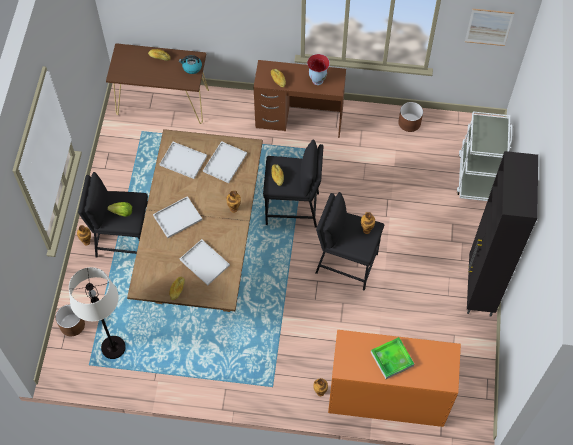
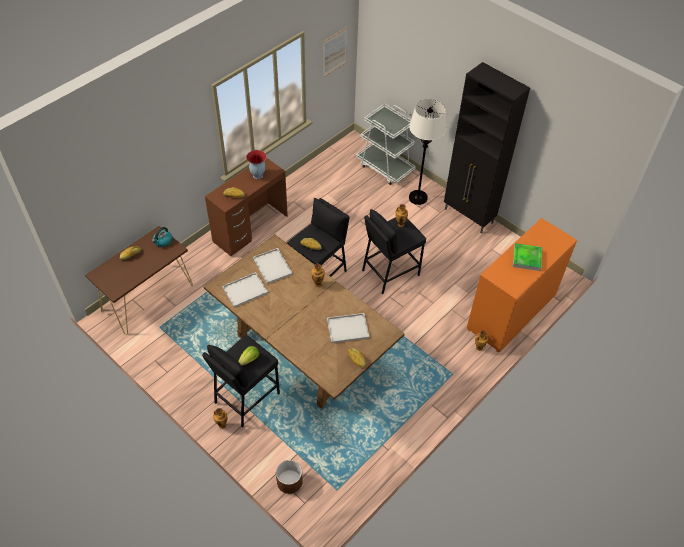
camera: 55 degrees left, 10 degrees down
white floor lamp [69,267,126,359] -> white floor lamp moved to [409,99,446,205]
white tray [153,196,202,238] -> none
brown planter [398,102,423,132] -> none

